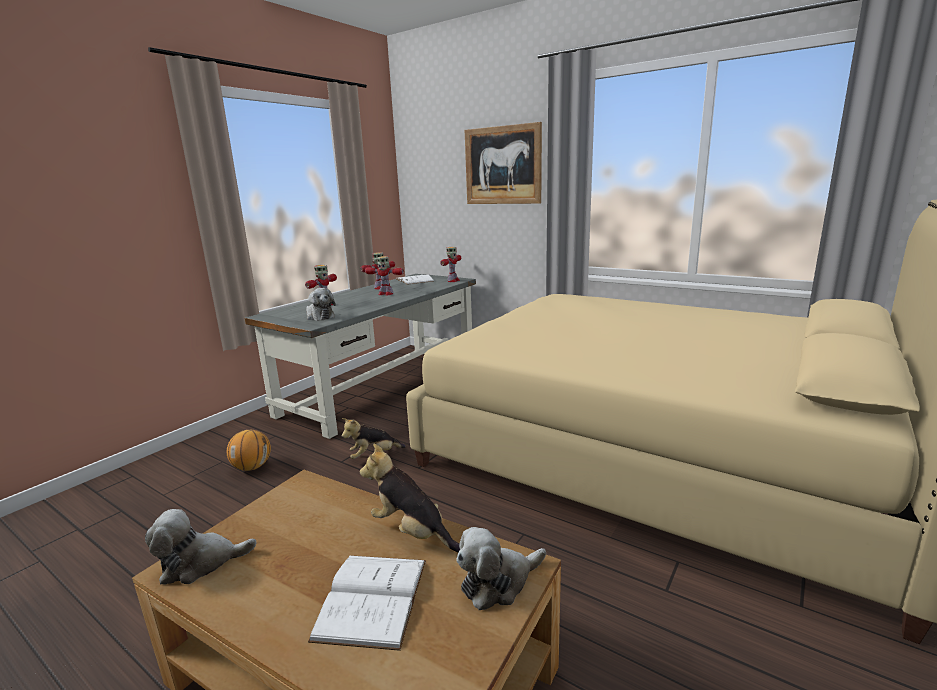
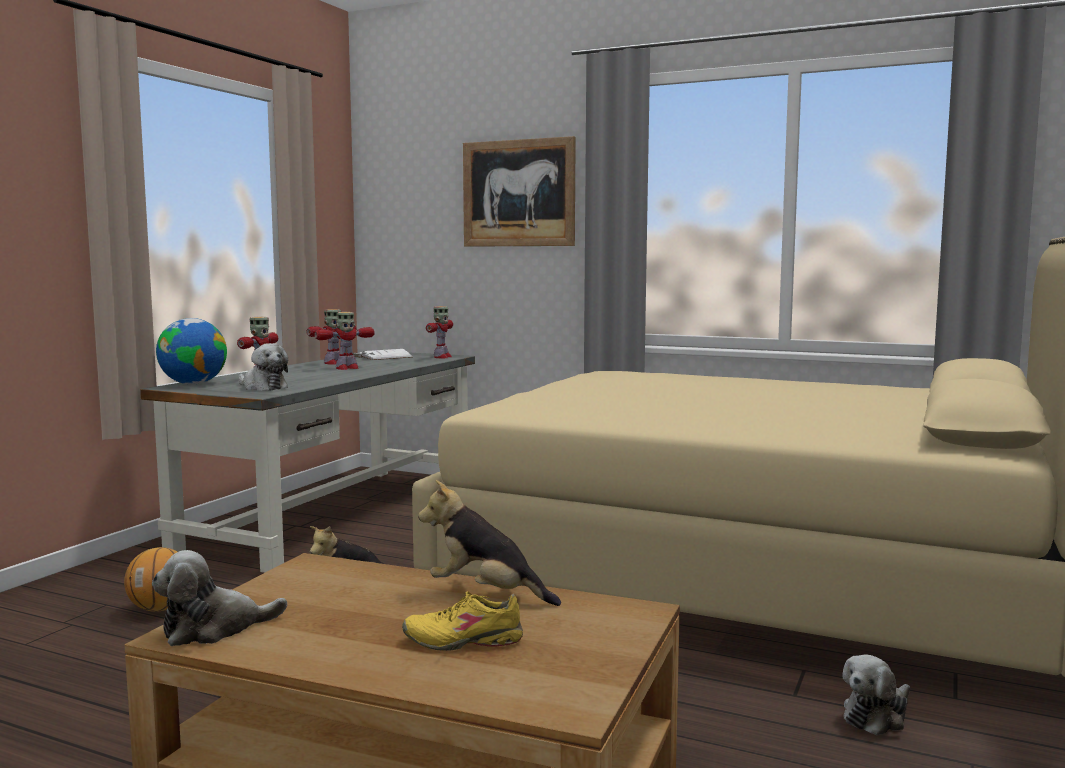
camera: 10 degrees left, 10 degrees down
white book [308,555,426,651] -> yellow shoe [402,592,523,651]
toy robot [365,256,404,296] -> toy robot turned 45 degrees counterclockwise [314,312,375,370]
plush toy [456,527,546,610] -> plush toy moved to [842,655,910,736]
none -> globe [156,318,227,385]

